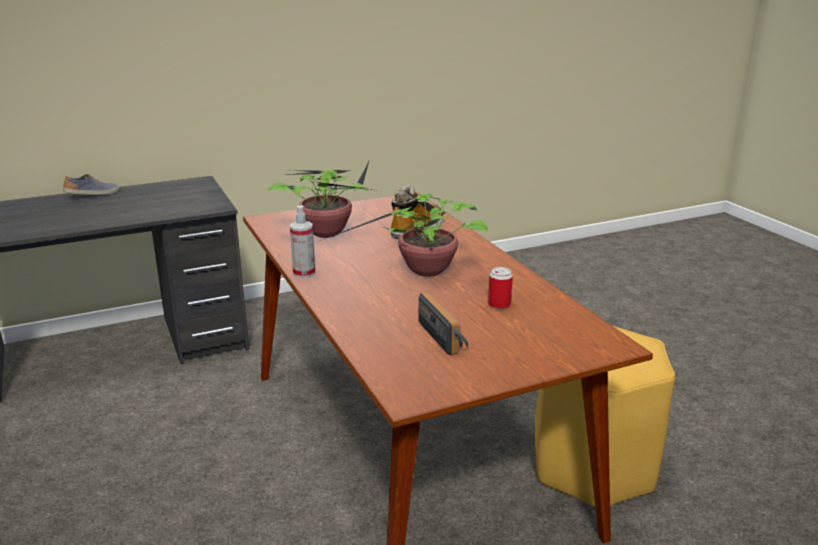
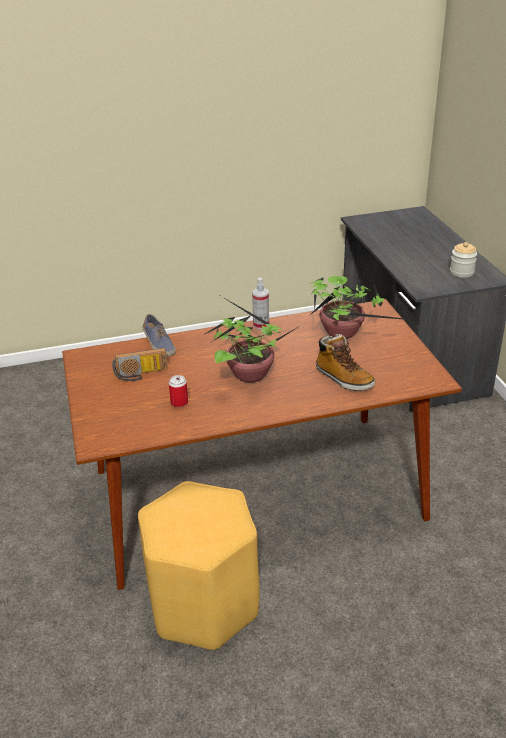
camera: 100 degrees right, 10 degrees up
shoe [63,174,120,195] -> shoe moved to [143,314,176,356]
none -> jar [450,242,477,278]

